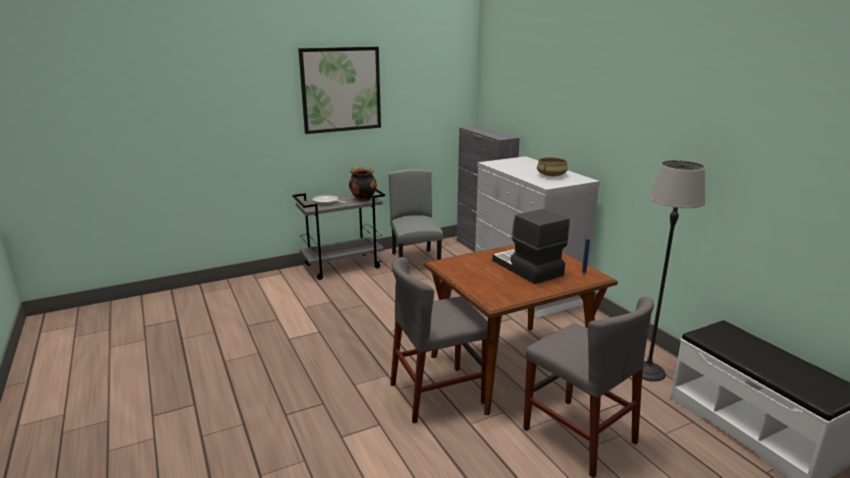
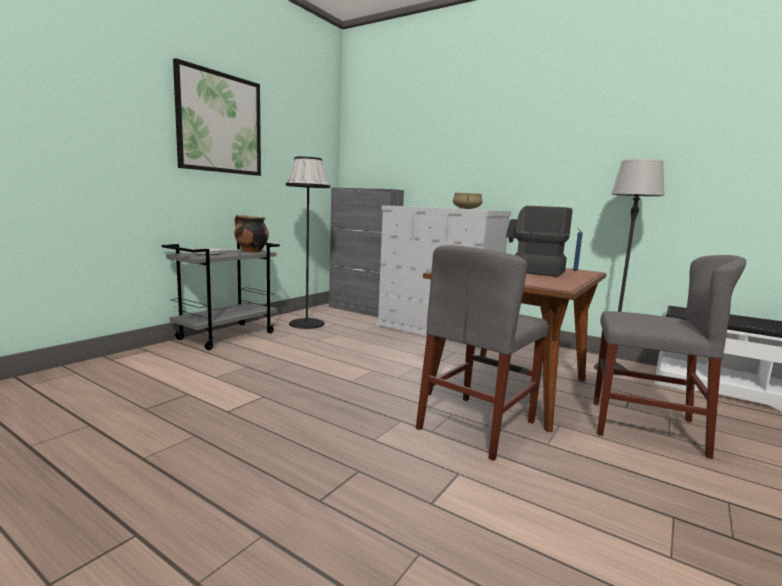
camera: 30 degrees left, 10 degrees down
grey chair [389,169,443,260] -> black floor lamp [286,157,330,329]

